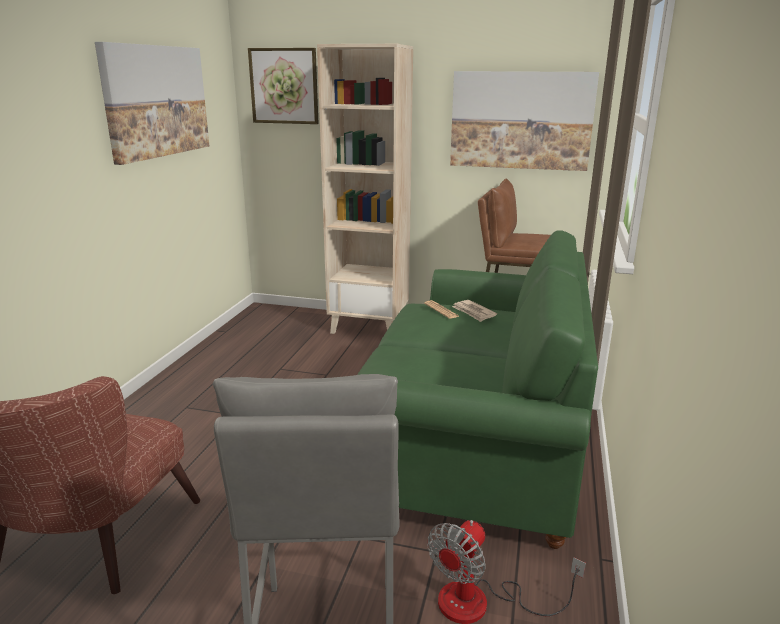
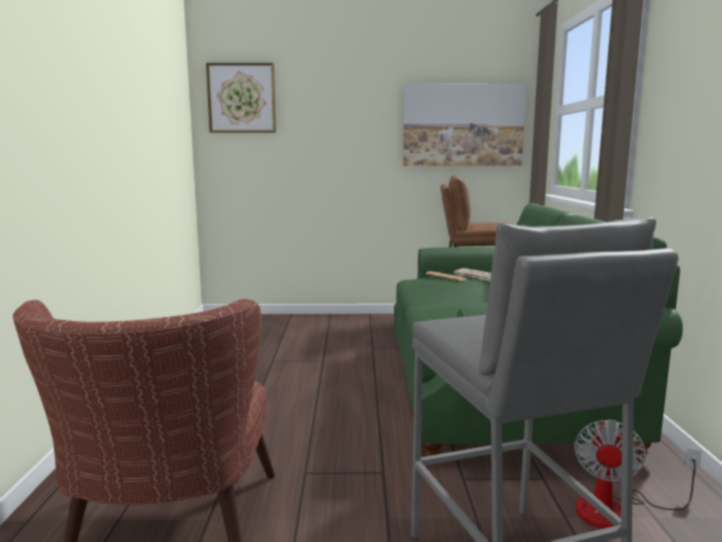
camera: 15 degrees left, 10 degrees down
picture [95,42,209,165] -> none
beige bookcase [317,44,413,334] -> none

